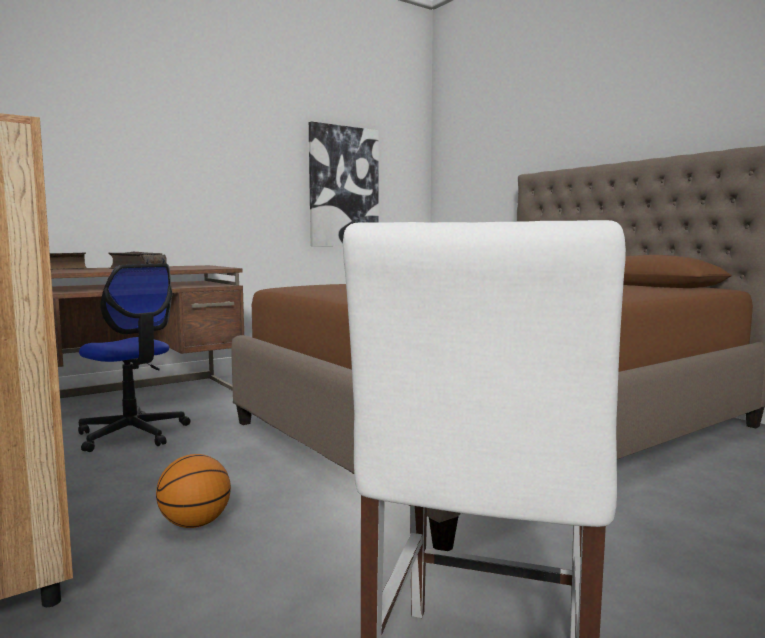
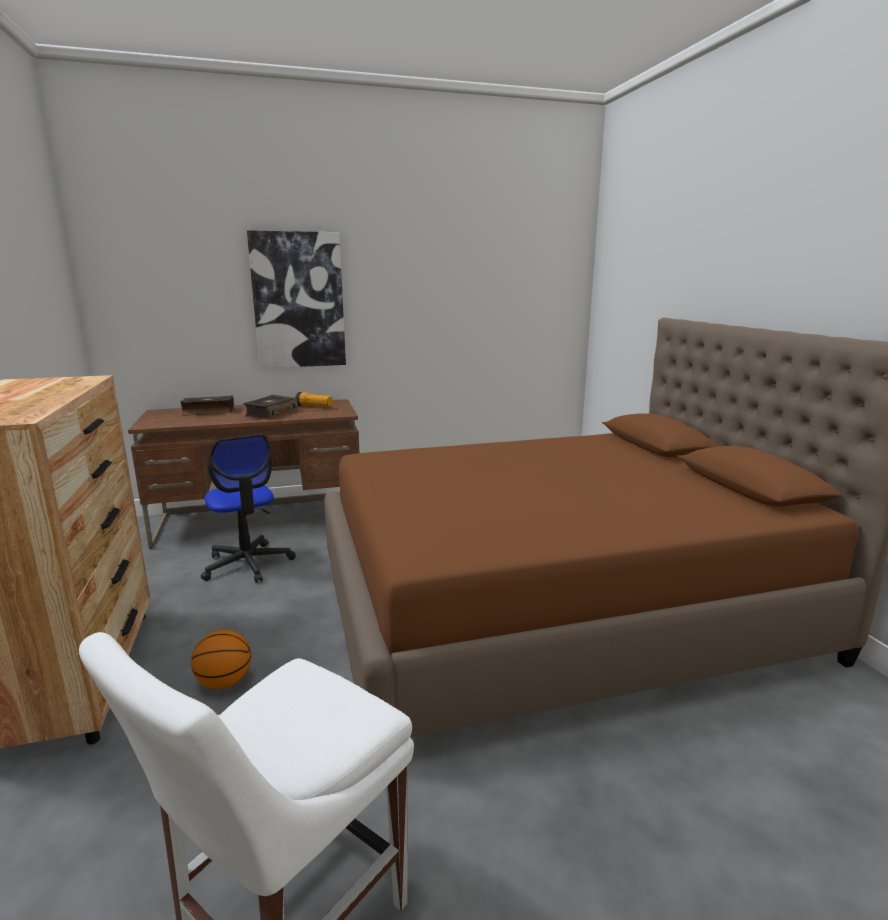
camera: 20 degrees right, 10 degrees up
picture [309,121,379,246] -> picture moved to [247,230,346,368]
none -> flashlight [295,392,333,407]

